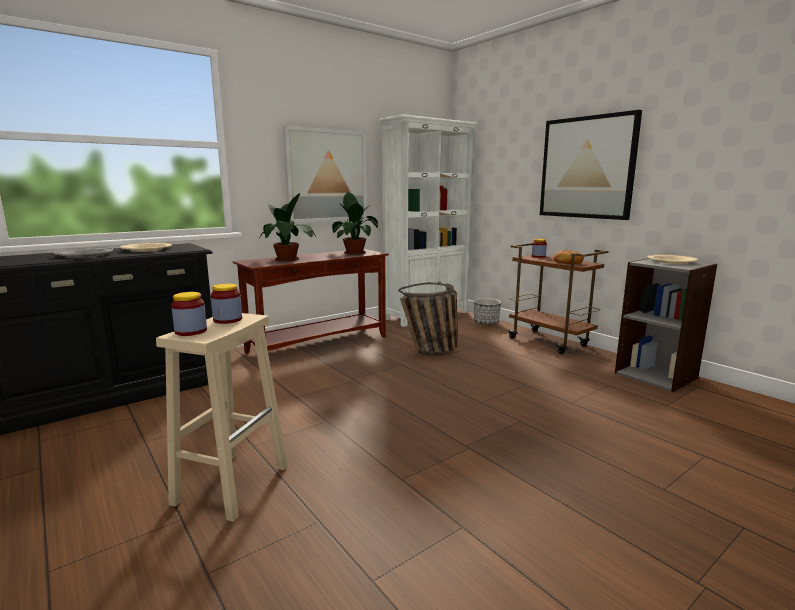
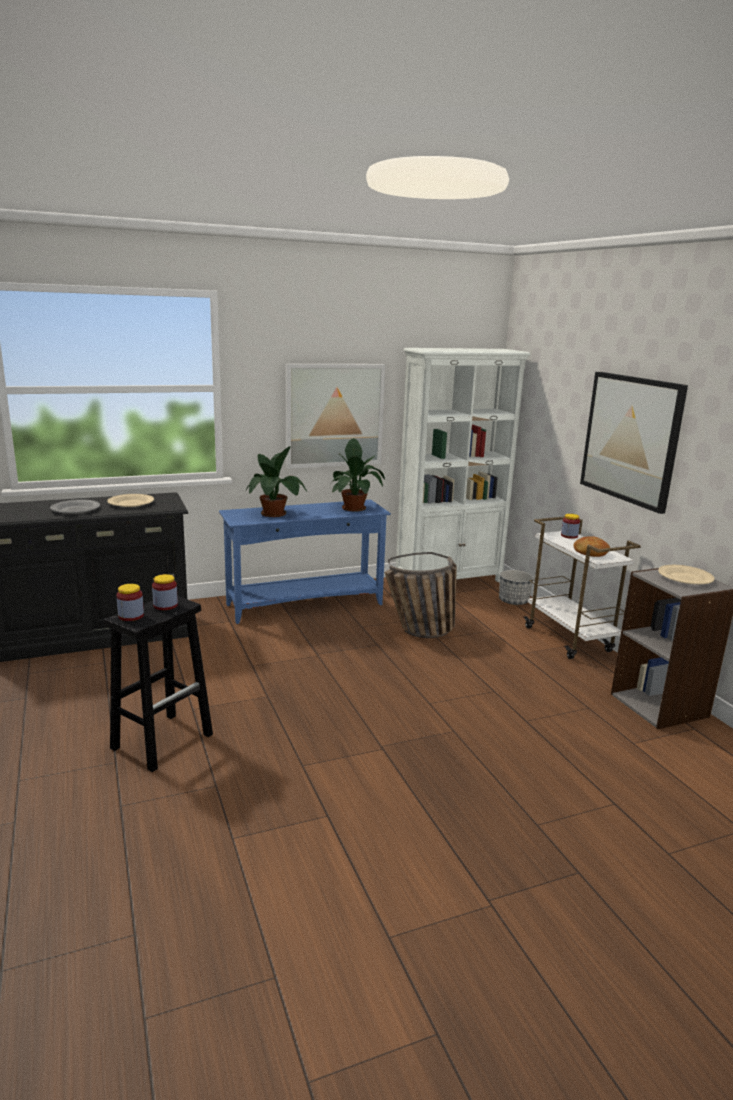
camera: 15 degrees right, 5 degrees up
beige stool [156,313,287,522] -> black stool [104,596,213,772]
brown console table [233,249,389,354] -> blue console table [219,500,391,624]
brown cart [507,243,609,354] -> white cart [524,516,641,659]

